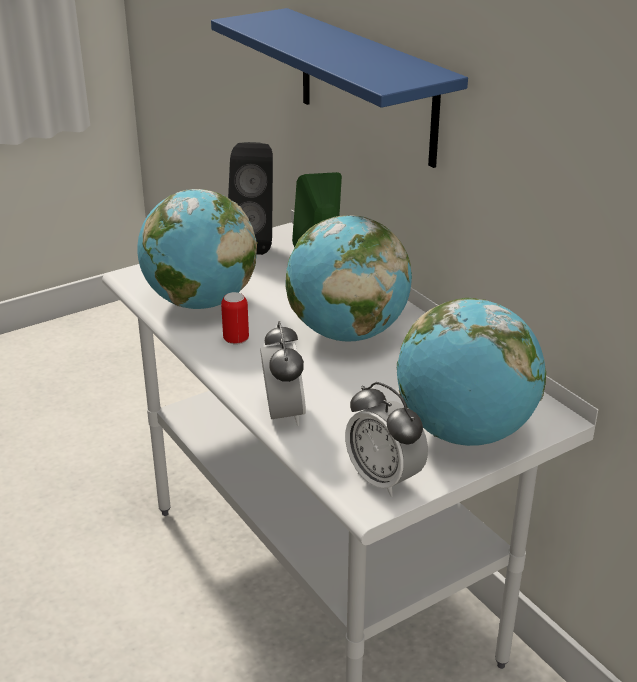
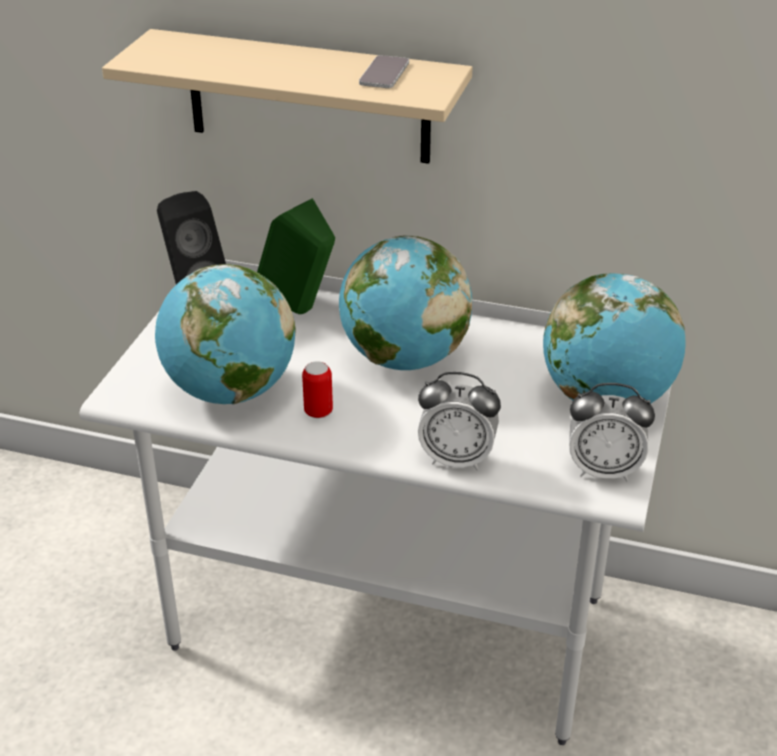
camera: 40 degrees left, 5 degrees up
blue shelf [211,8,468,168] -> beige shelf [102,29,472,164]
alarm clock [260,321,306,426] -> alarm clock turned 150 degrees clockwise [418,372,501,471]
none -> phone [359,55,409,88]

